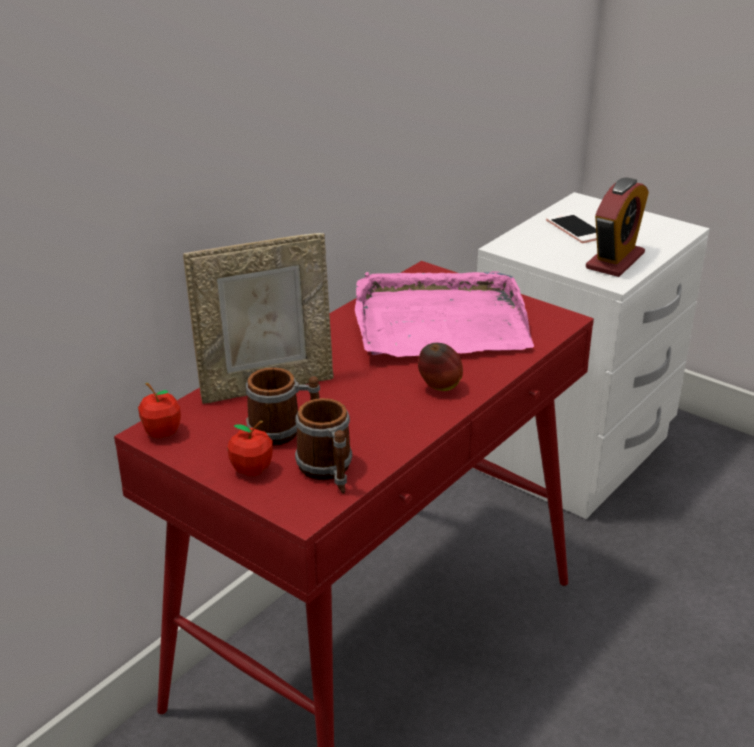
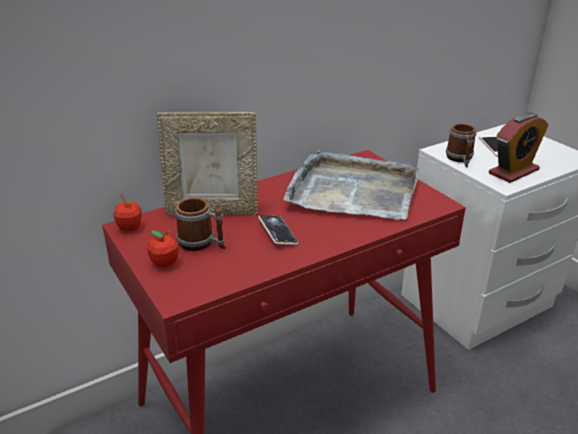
camera: 20 degrees right, 0 degrees up
mug [295,398,352,494] -> mug moved to [446,124,476,168]
pink tray [355,271,534,357] -> grey tray [284,150,419,219]
apple [418,343,463,391] -> none
none -> phone [258,215,298,245]

